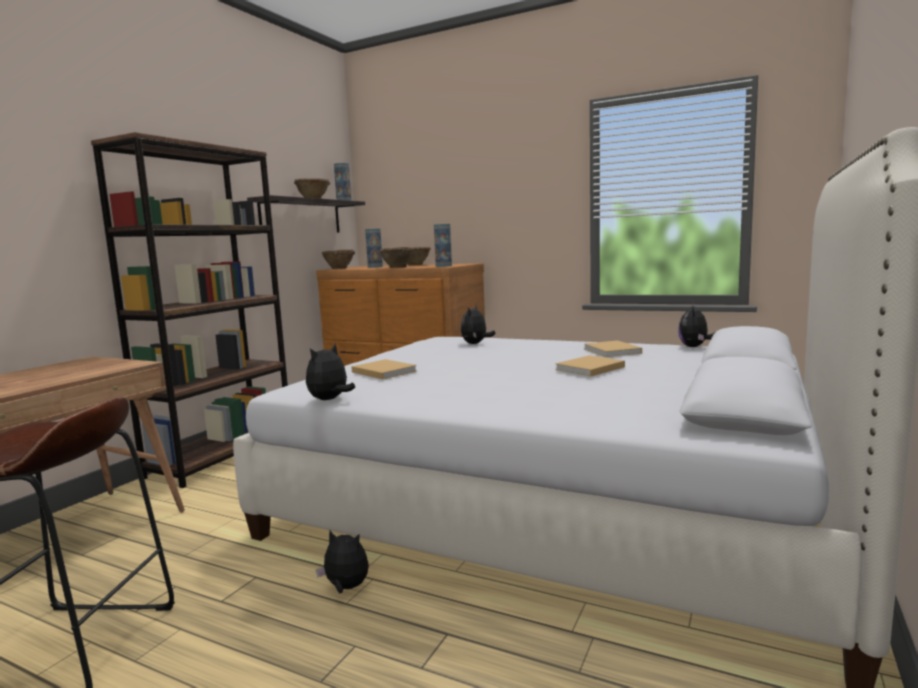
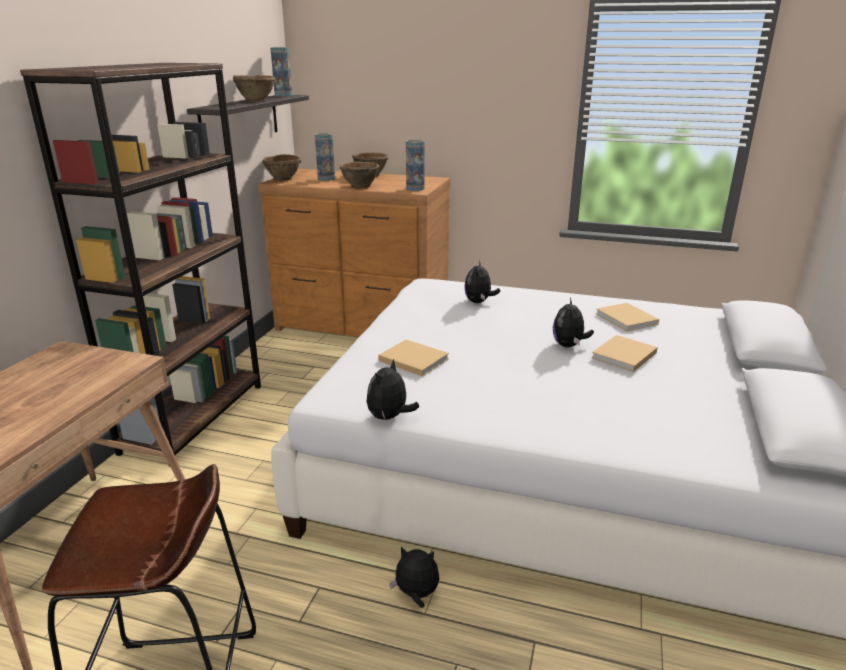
camera: 10 degrees left, 15 degrees up
plush toy [678,304,715,347] -> plush toy moved to [553,298,594,347]

